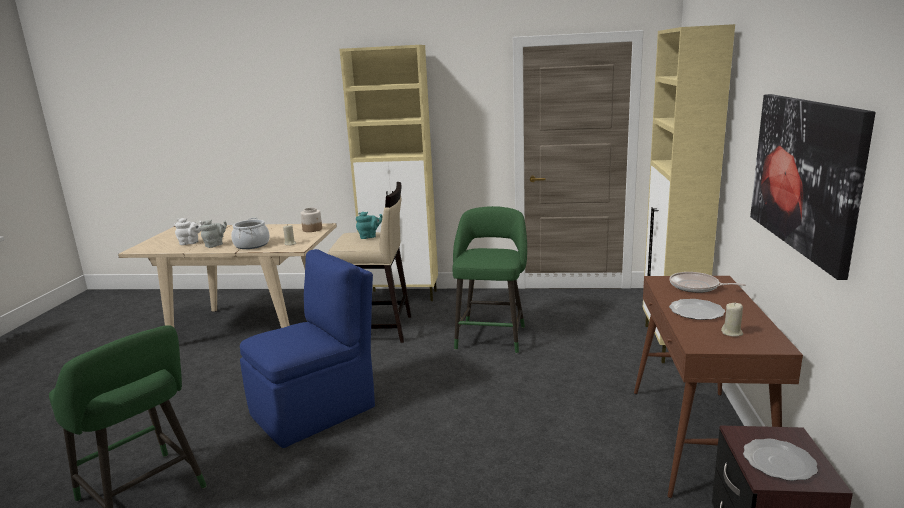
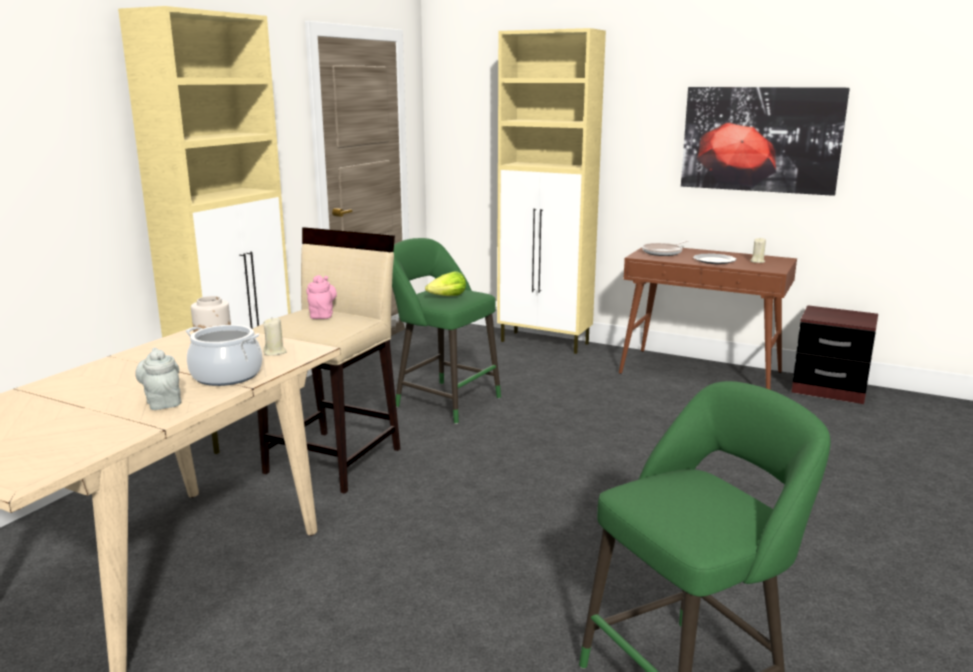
camera: 70 degrees left, 0 degrees up
white teapot [174,218,204,245] -> none
blue chair [240,249,375,448] -> none
turquoise teapot [356,212,383,239] -> pink teapot [306,275,337,319]
plate [743,438,818,481] -> none
none -> lettuce [425,271,466,296]

